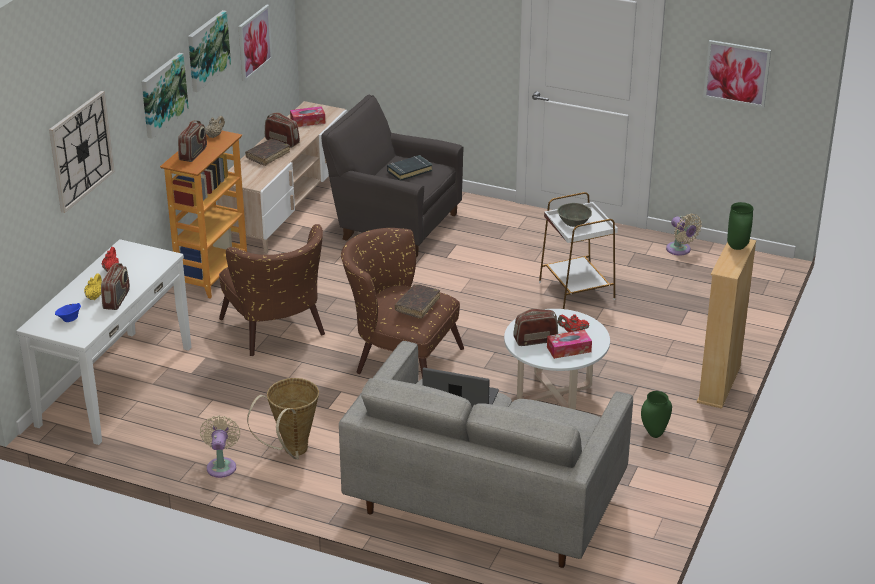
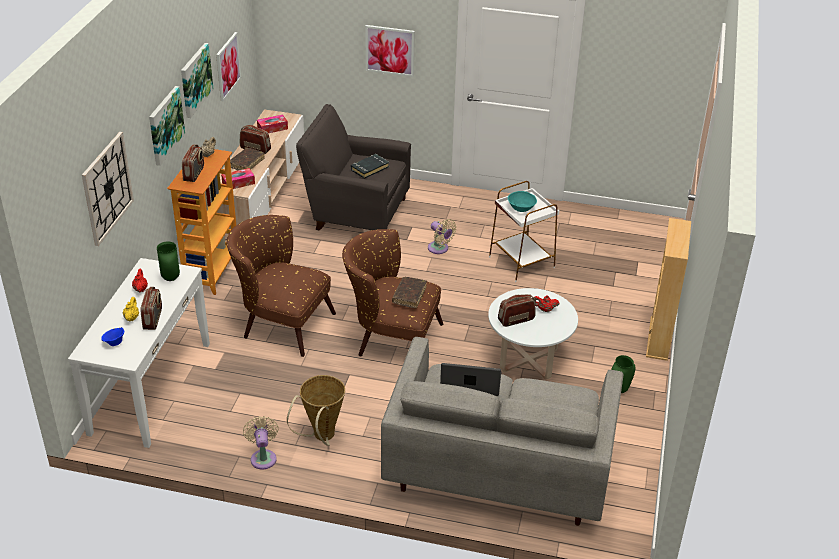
camera: 10 degrees left, 5 degrees up
brown armchair [219,224,325,356] -> brown armchair turned 150 degrees clockwise [226,215,336,357]
tissue box [547,330,592,359] -> tissue box moved to [221,168,255,189]
grey bowl [557,203,592,227] -> turquoise bowl [508,191,537,212]
beige fan [666,214,702,256] -> beige fan moved to [428,219,457,254]
picture [703,40,771,108] -> picture moved to [365,25,415,77]
green vase [727,202,753,250] -> green vase moved to [157,242,180,281]

